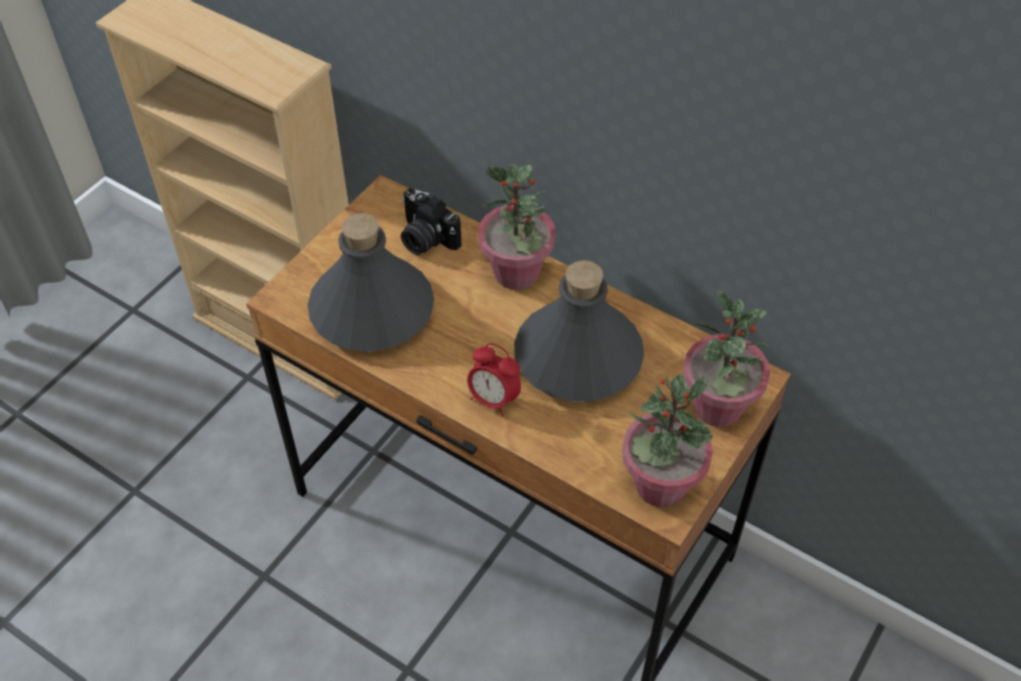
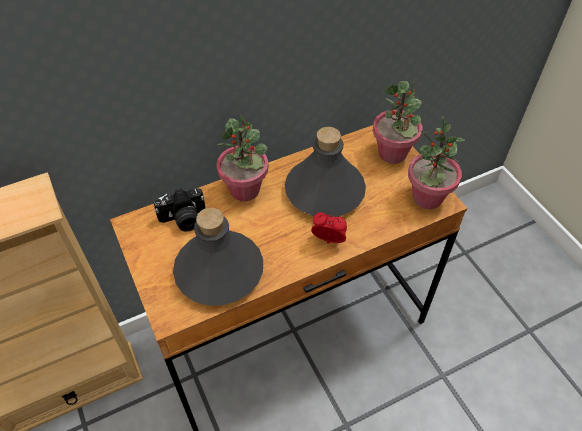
camera: 60 degrees left, 0 degrees up
alarm clock [467,343,521,416] -> alarm clock turned 135 degrees counterclockwise [311,212,347,244]

